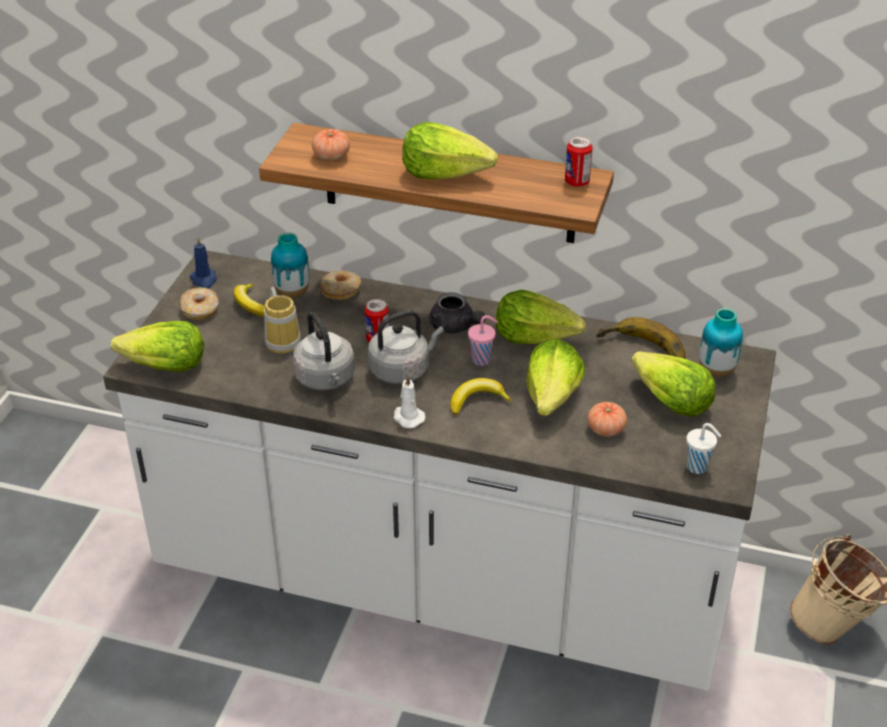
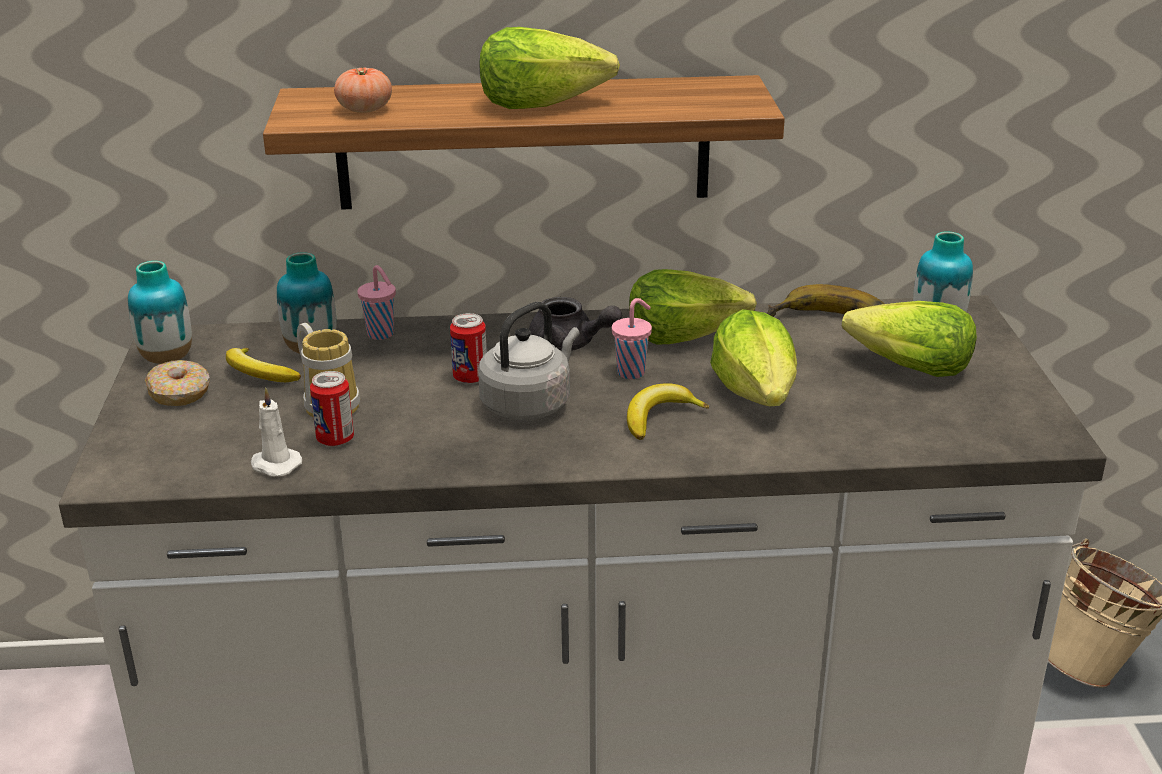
camera: 20 degrees left, 10 degrees down
lettuce [111,321,204,372] -> none
blue candle [190,237,217,288] -> vase [128,261,192,364]
grey kettle [293,312,355,390] -> none
donut [320,270,361,300] -> pink cup [357,265,396,340]
white candle [393,375,425,428] -> white candle moved to [251,387,302,477]
can [565,136,593,187] -> can moved to [310,371,354,446]
tomato [587,402,627,437] -> none
white cup [686,423,721,474] -> none

